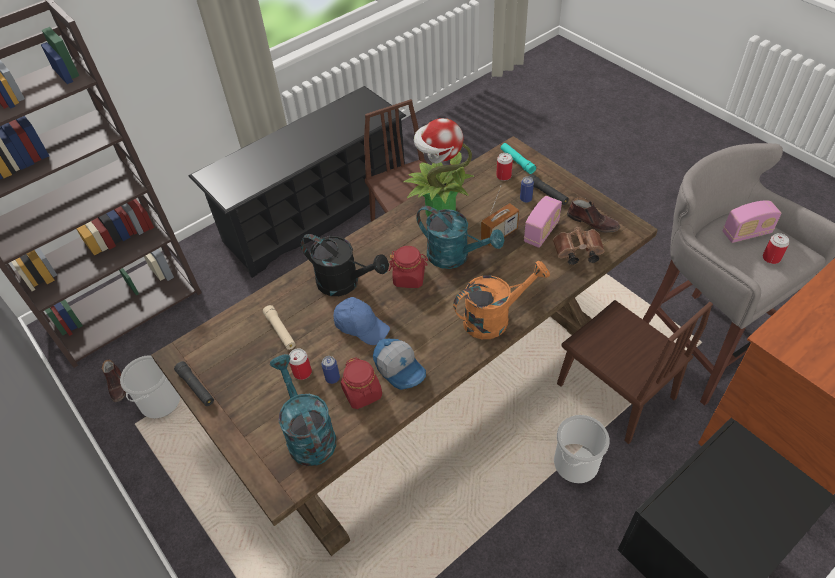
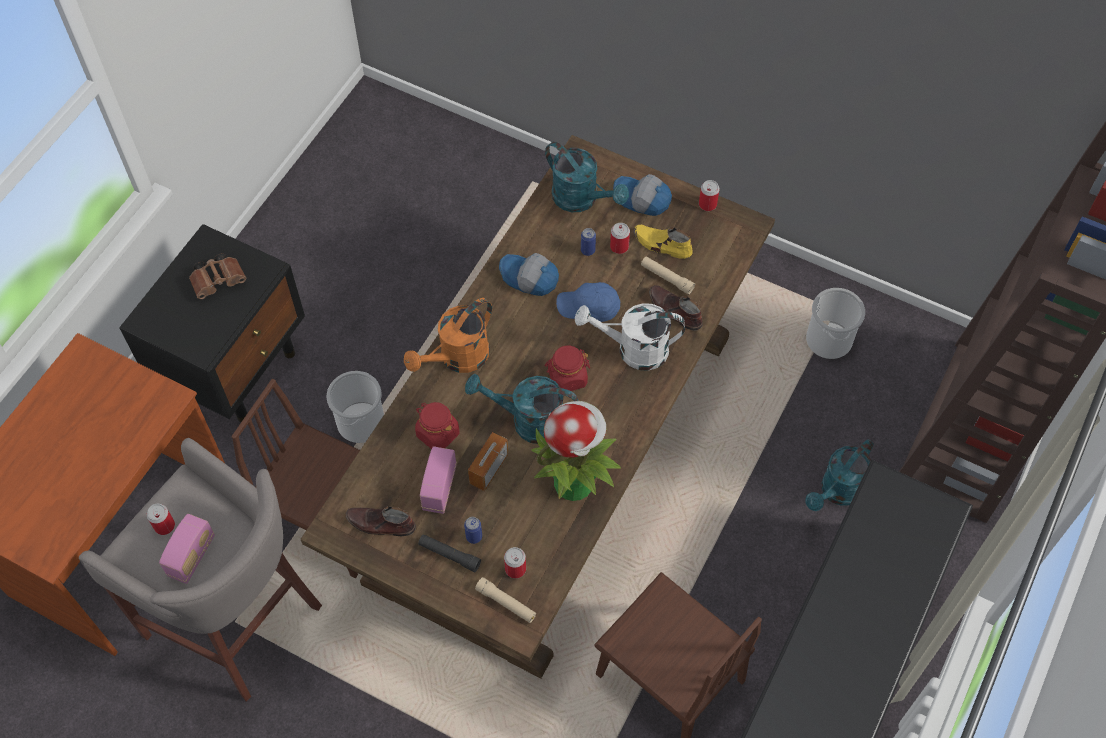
camera: 155 degrees right, 10 degrees up
brown shoe [102,359,126,402] -> brown shoe moved to [649,285,703,331]
black flashlight [174,361,214,406] -> can [699,180,720,211]
black watering can [300,234,389,296] -> white watering can [575,303,685,371]
red jar [341,357,382,409] -> red jar moved to [415,402,459,449]
turquoise flashlight [501,143,536,174] -> beige flashlight [475,577,536,623]
brown binoculars [553,227,605,265] -> brown binoculars moved to [189,253,246,299]
radio [723,201,782,243] -> radio turned 150 degrees clockwise [159,514,215,584]
none -> cap [613,174,672,216]
none -> yellow shoe [633,225,693,259]
none -> turquoise watering can [805,439,874,511]

